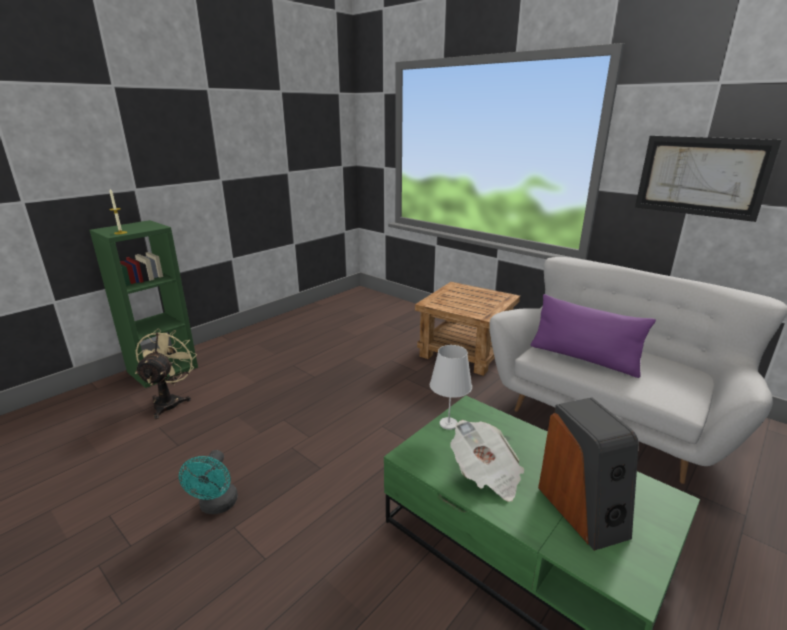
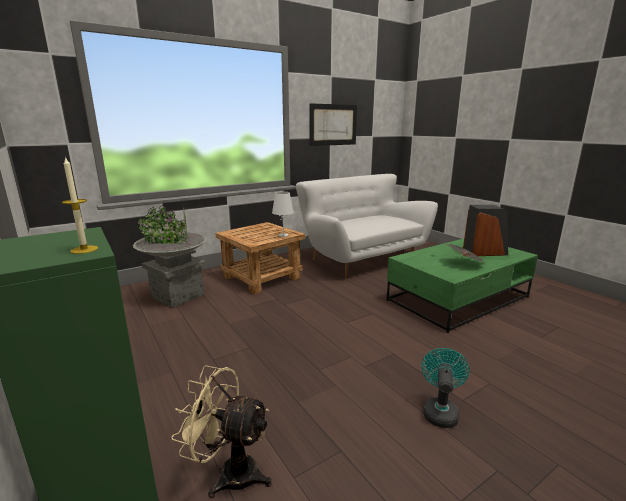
camera: 75 degrees left, 5 degrees down
turquoise fan [179,450,238,514] -> turquoise fan turned 90 degrees counterclockwise [422,348,469,428]
white table lamp [430,345,472,430] -> white table lamp moved to [272,192,294,237]
purple pillow [531,294,656,378] -> none
none -> grey planter [133,205,207,308]

